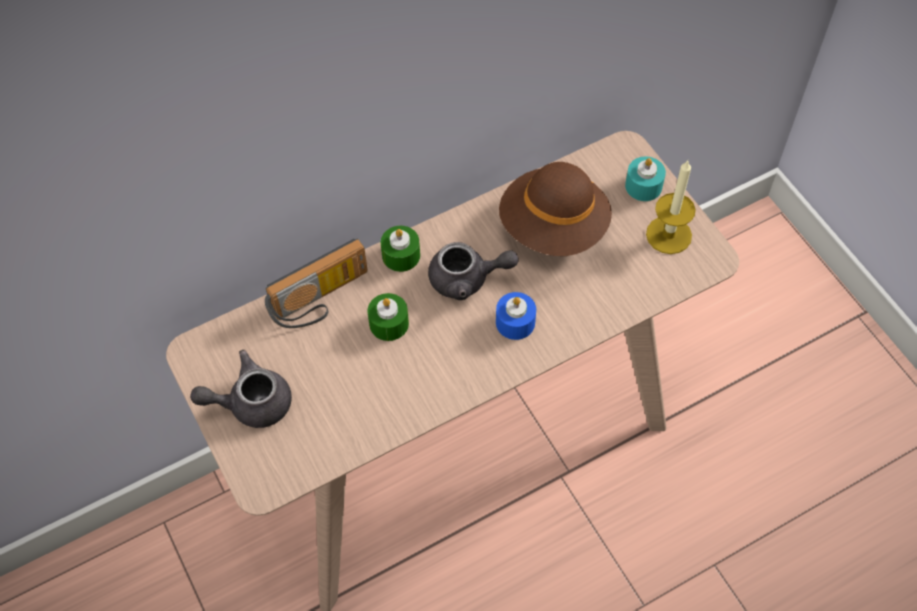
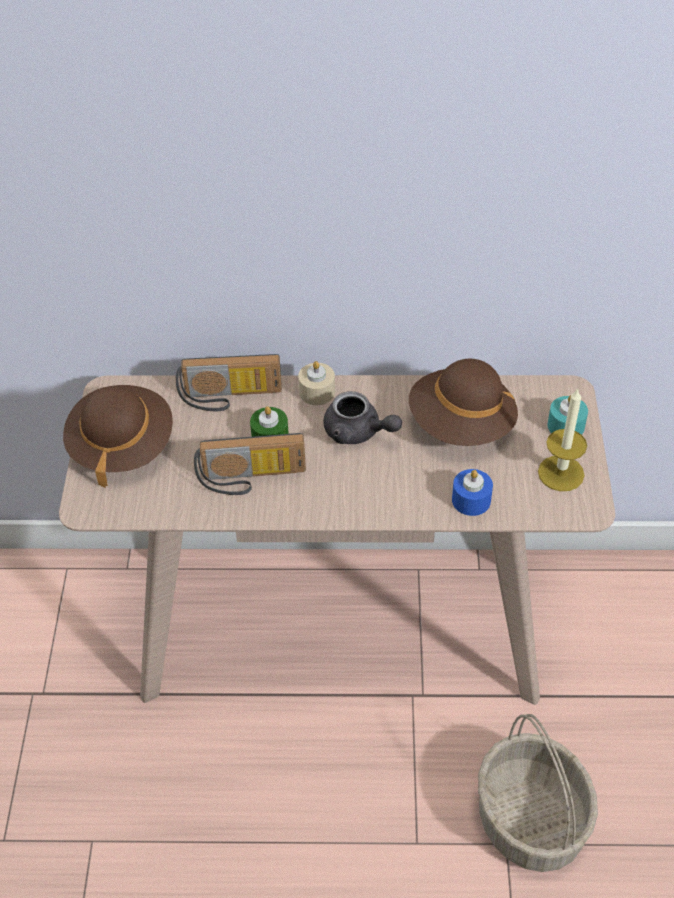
camera: 30 degrees right, 10 degrees down
grey teapot [190,350,292,428] -> brown hat [63,385,173,488]
green candle [381,226,420,272] -> beige candle [298,361,335,405]
blue candle [496,292,536,340] -> blue candle moved to [452,469,493,516]
none -> radio [194,433,306,495]
none -> basket [478,714,598,872]

